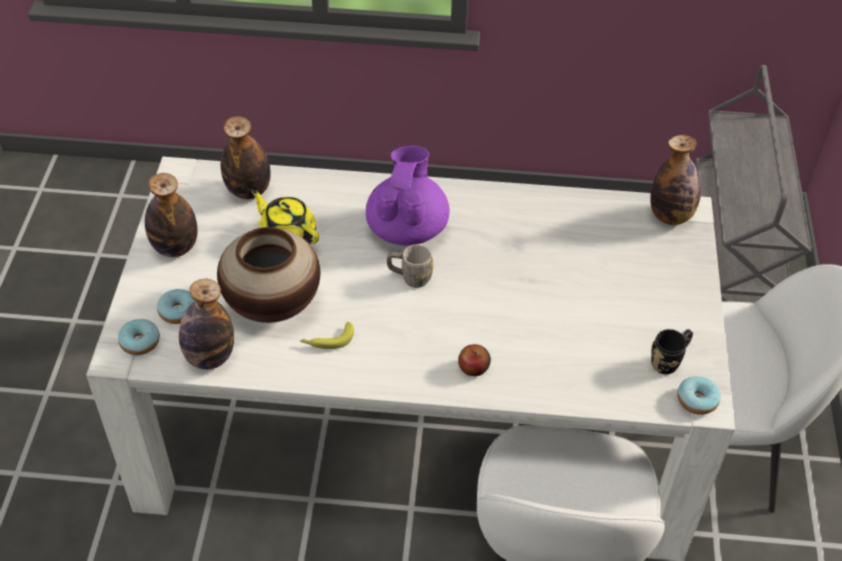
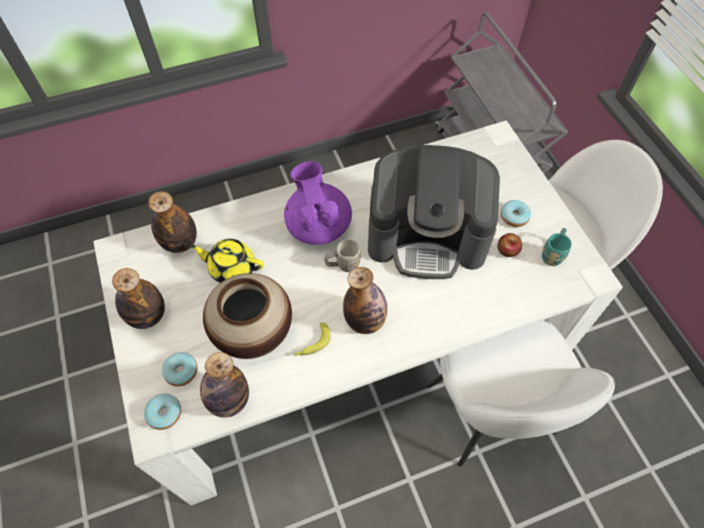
camera: 25 degrees left, 10 degrees up
apple [458,344,491,376] -> apple moved to [497,233,522,257]
bottle [650,135,701,225] -> bottle moved to [343,267,387,334]
black mug [651,329,693,374] -> turquoise mug [542,228,572,266]
donut [677,376,721,415] -> donut moved to [501,200,531,227]
none -> coffee machine [368,145,500,279]

